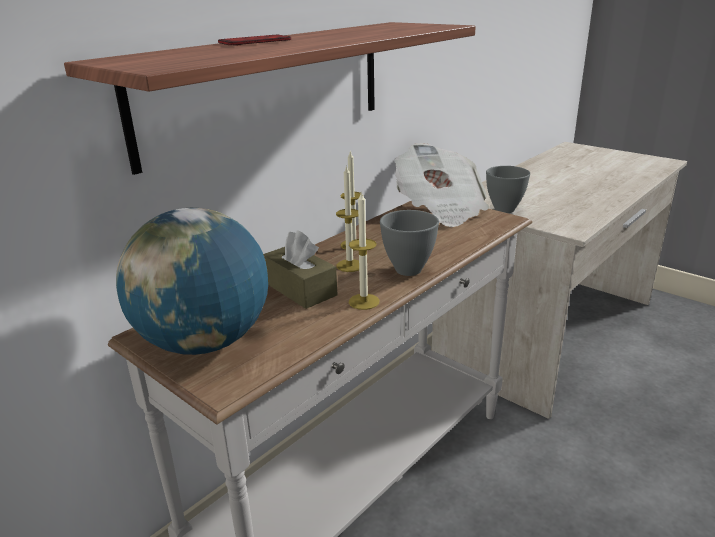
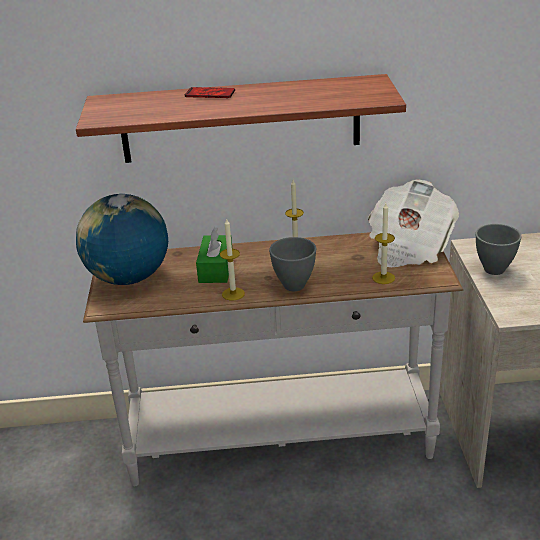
camera: 45 degrees right, 5 degrees up
brown tissue box [263,230,337,309] -> green tissue box [196,227,232,283]
candle [336,165,359,272] -> candle moved to [372,203,395,284]

